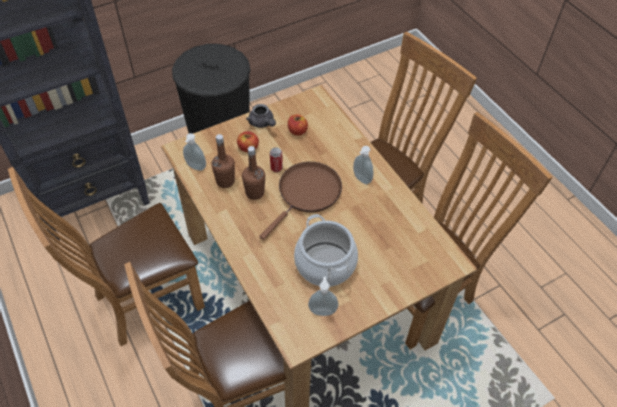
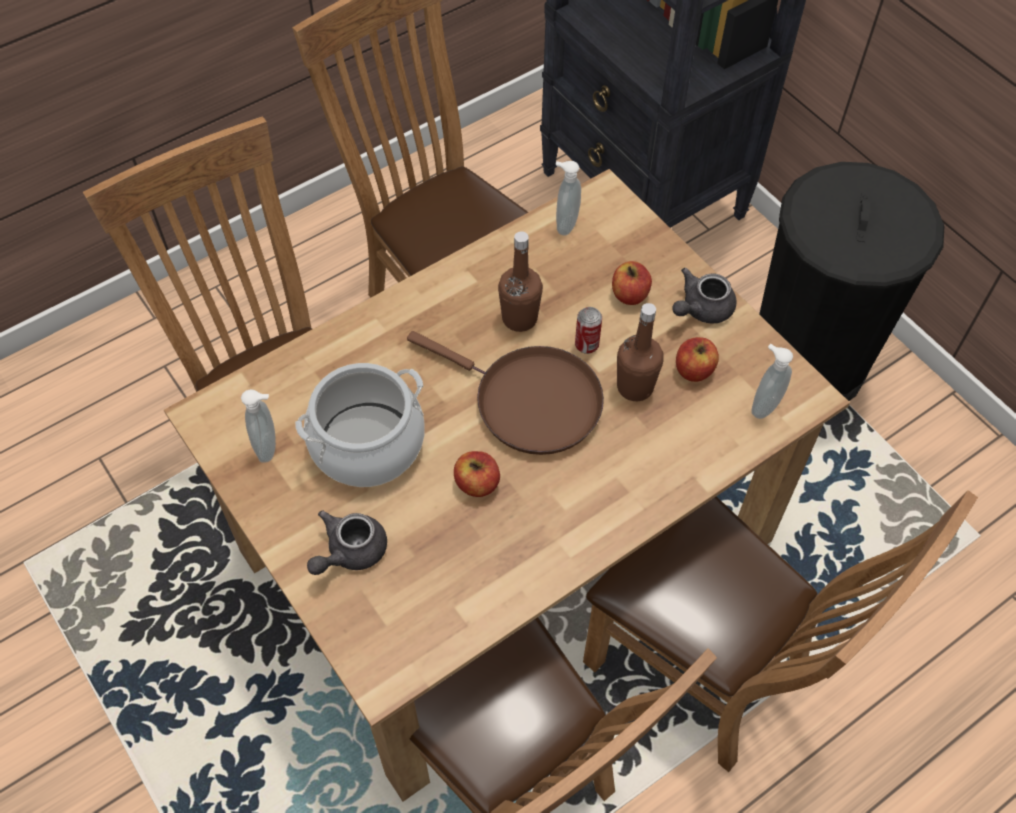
camera: 85 degrees right, 5 degrees up
brown bottle [212,134,235,188] -> brown bottle moved to [617,303,664,401]
soap dispenser [353,146,373,184] -> soap dispenser moved to [751,344,793,419]
none -> grey teapot [307,510,387,575]
none -> apple [454,451,500,497]

